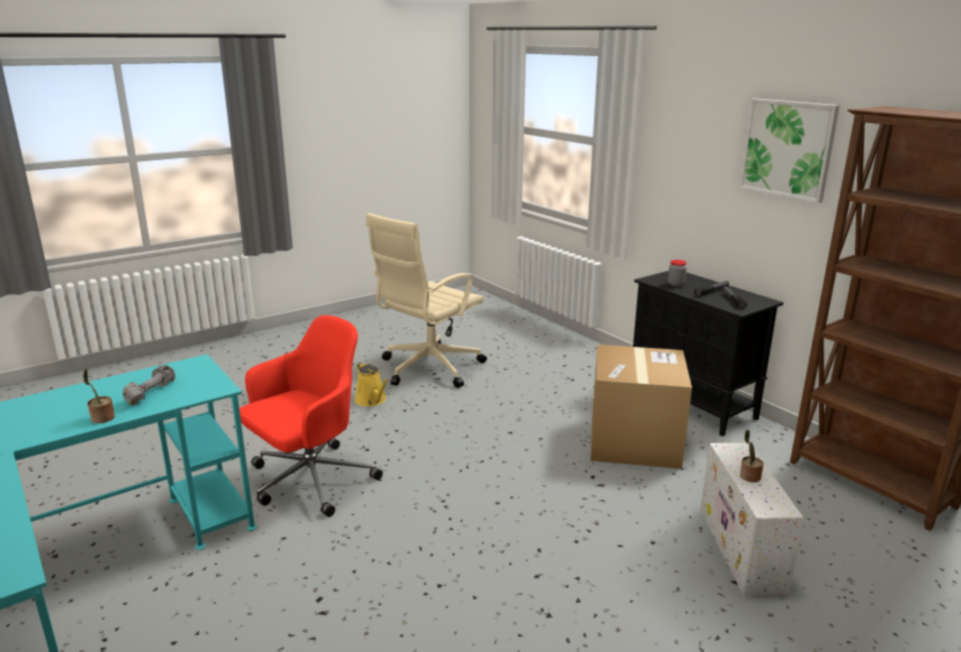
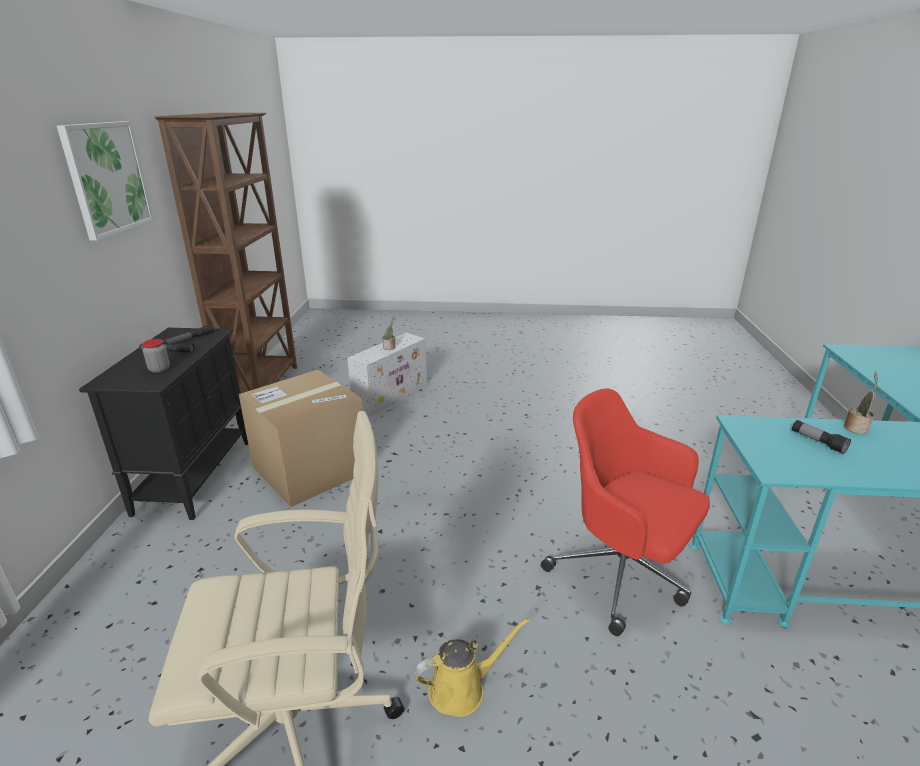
camera: 140 degrees left, 5 degrees up
grey dumbbell [122,365,175,406] -> flashlight [792,420,851,454]
red office chair [239,315,383,517] -> red office chair turned 45 degrees clockwise [541,388,710,636]
yellow watering can [355,362,389,406] -> yellow watering can turned 60 degrees clockwise [415,618,530,717]

